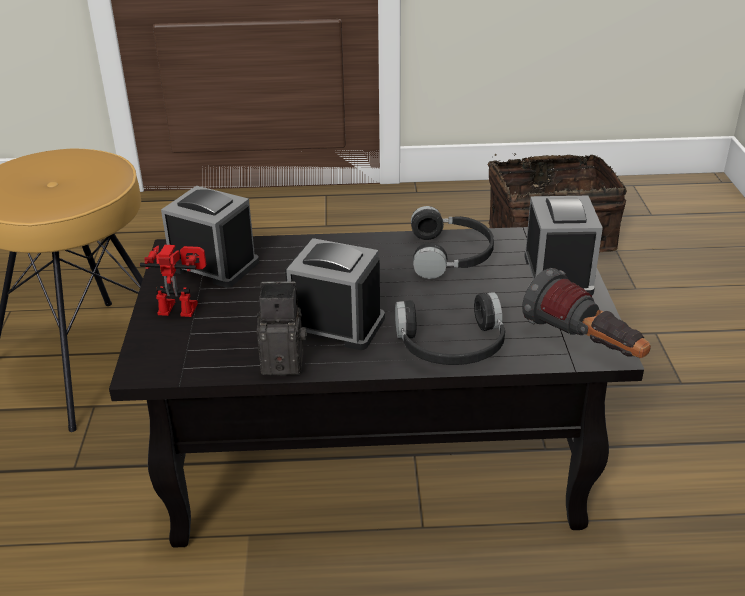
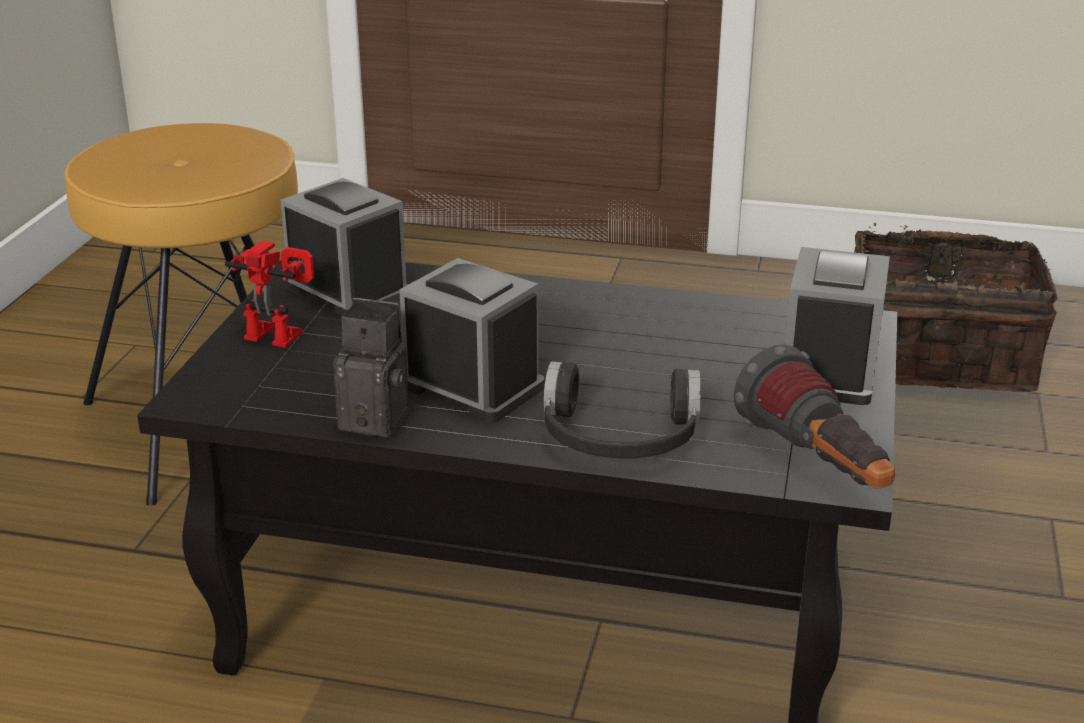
camera: 15 degrees right, 5 degrees down
black headphones [411,206,494,279] -> none

